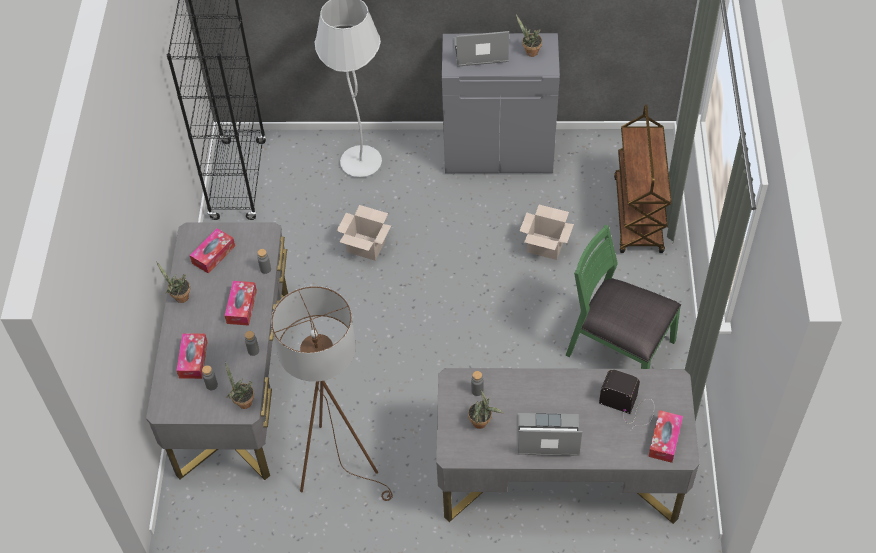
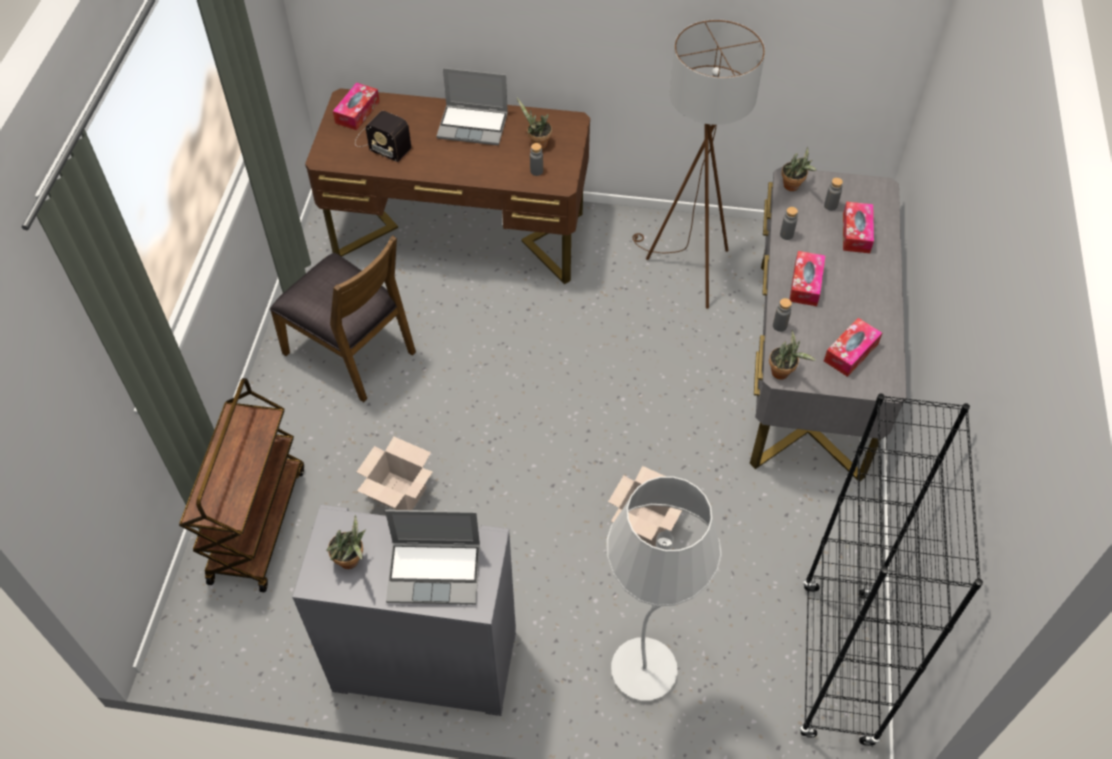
camera: 175 degrees left, 0 degrees up
potted plant [157,262,190,303] -> potted plant moved to [769,330,816,380]
grey desk [436,368,700,524] -> brown desk [305,88,590,284]
green chair [566,225,681,369] -> brown chair [270,236,416,402]

